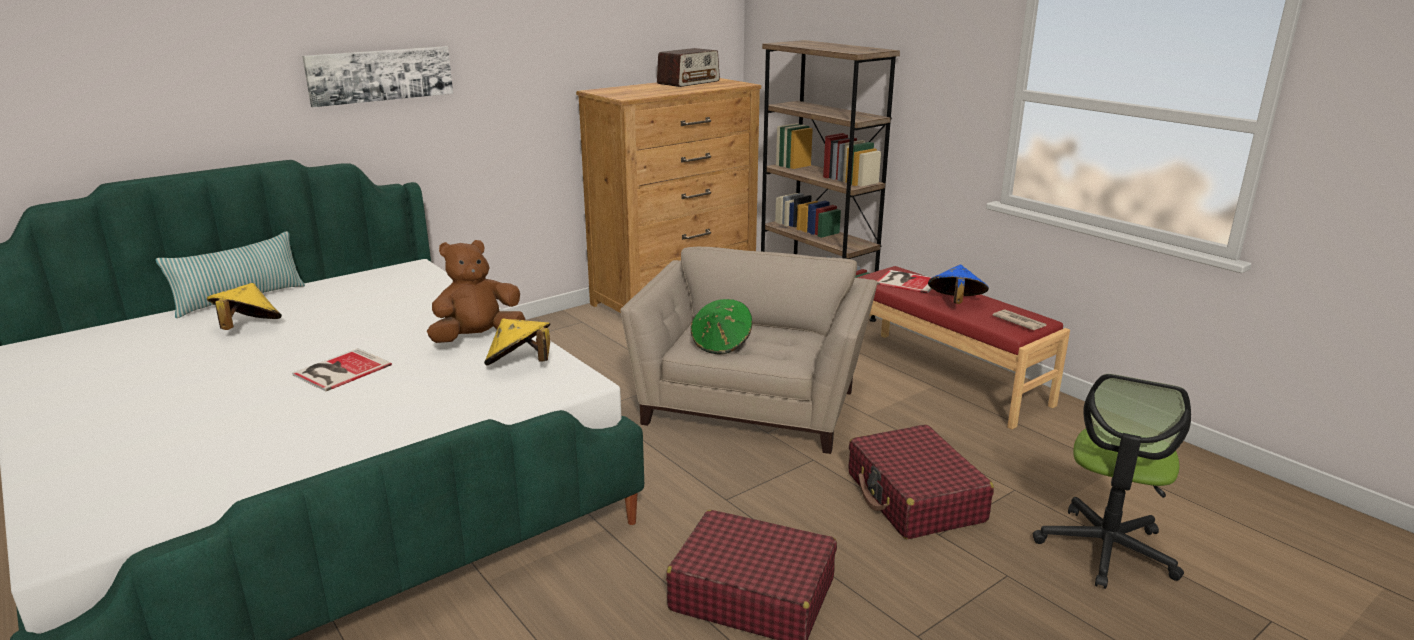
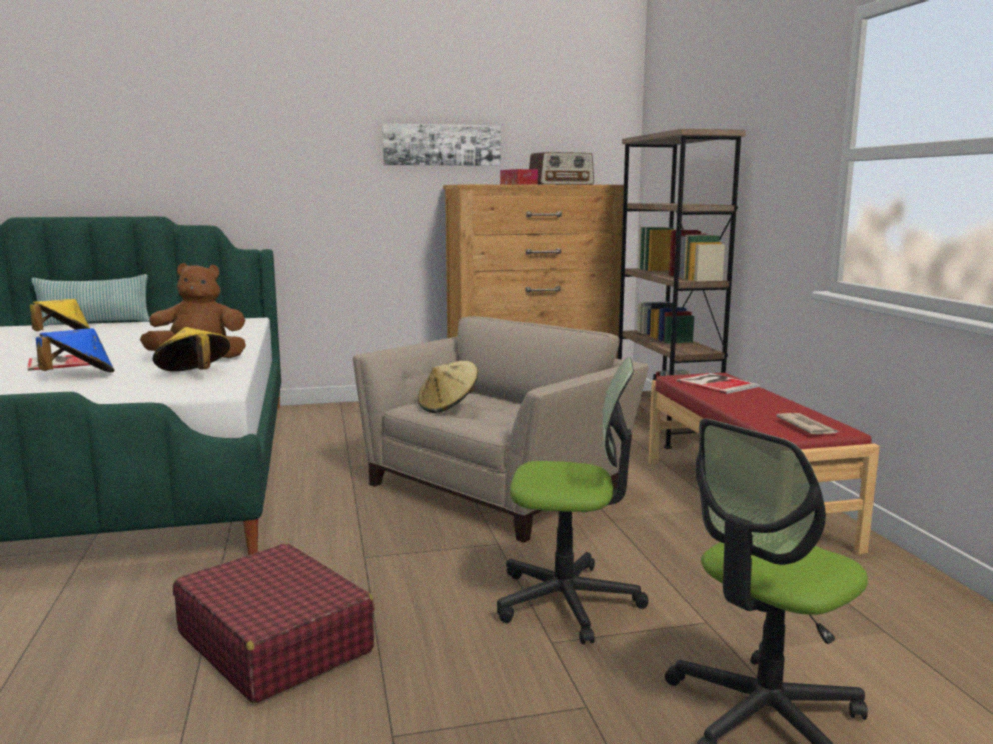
camera: 25 degrees right, 10 degrees down
picture [302,46,453,107] -> picture moved to [382,123,500,166]
green hat [691,299,752,354] -> beige hat [418,361,478,413]
red suitcase [848,425,994,539] -> office chair [497,357,649,644]
blue hat [928,265,989,304] -> blue hat moved to [36,328,114,372]
none -> tissue box [500,169,538,185]

